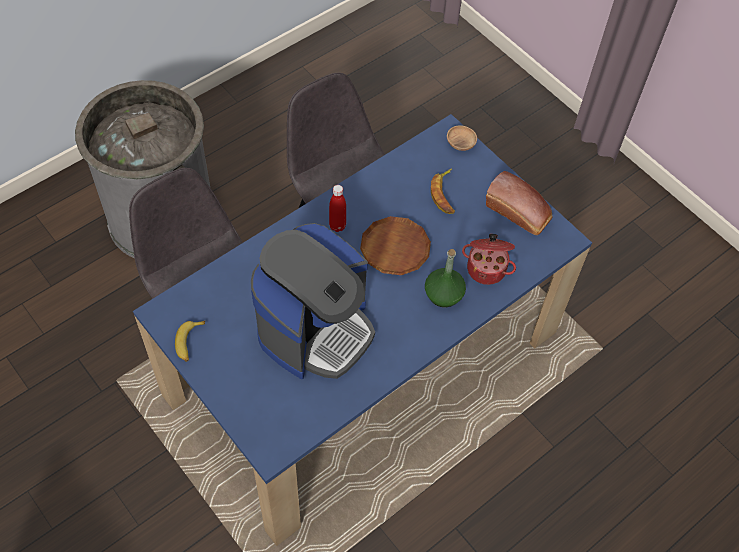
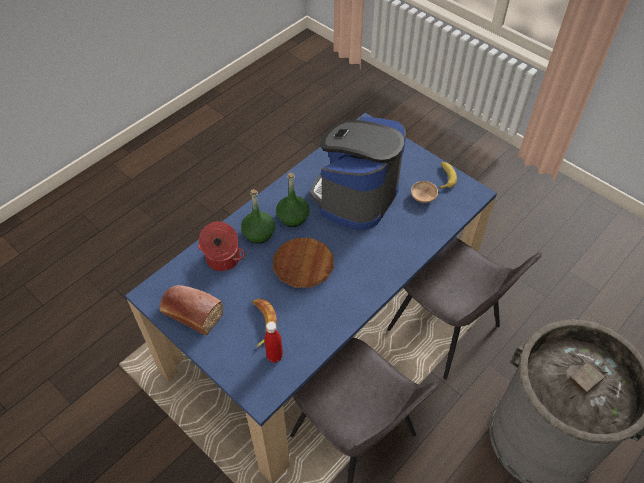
camera: 175 degrees right, 5 degrees down
red bottle [329,185,346,232] -> red bottle moved to [264,322,283,363]
brown bowl [447,125,477,151] -> brown bowl moved to [411,181,438,203]
none -> green bottle [276,172,309,227]

